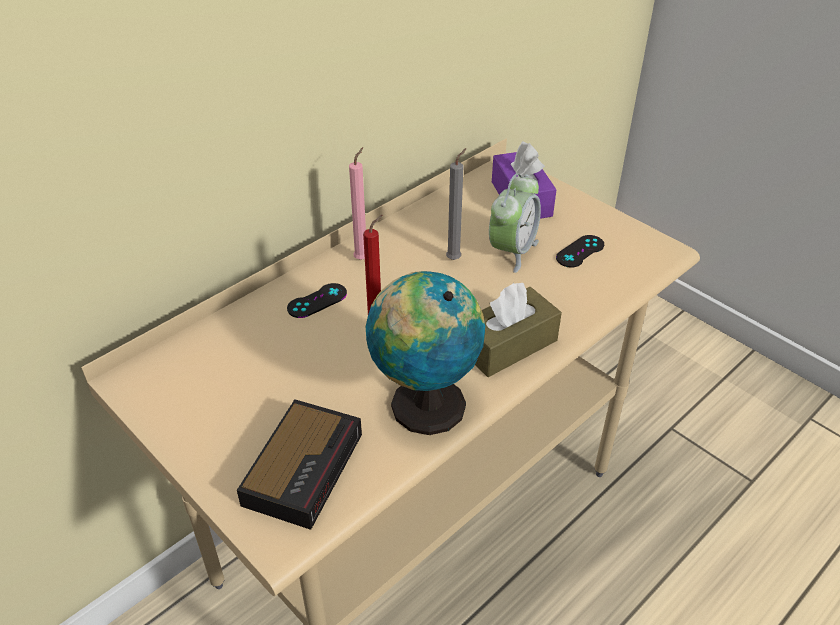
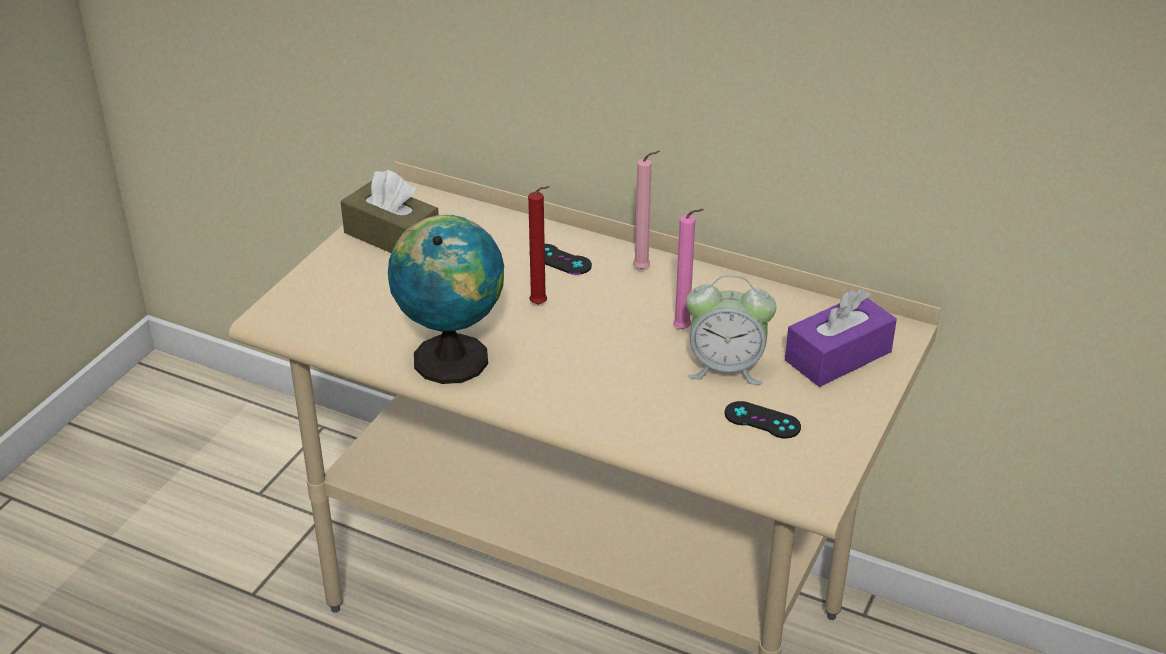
camera: 70 degrees right, 5 degrees down
alarm clock [237,399,362,530] -> none
grey candle [446,148,467,260] -> pink candle [673,209,704,329]
brown tissue box [475,283,562,377] -> brown tissue box moved to [340,170,439,253]

